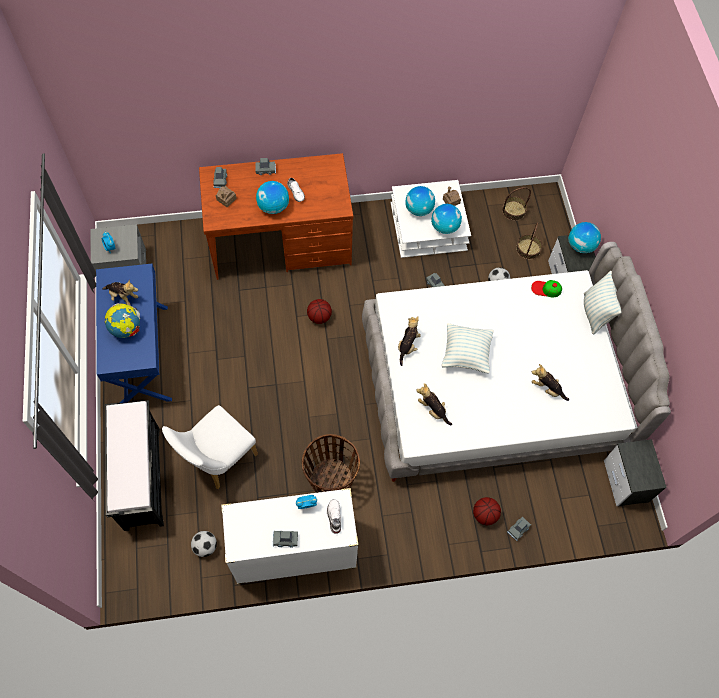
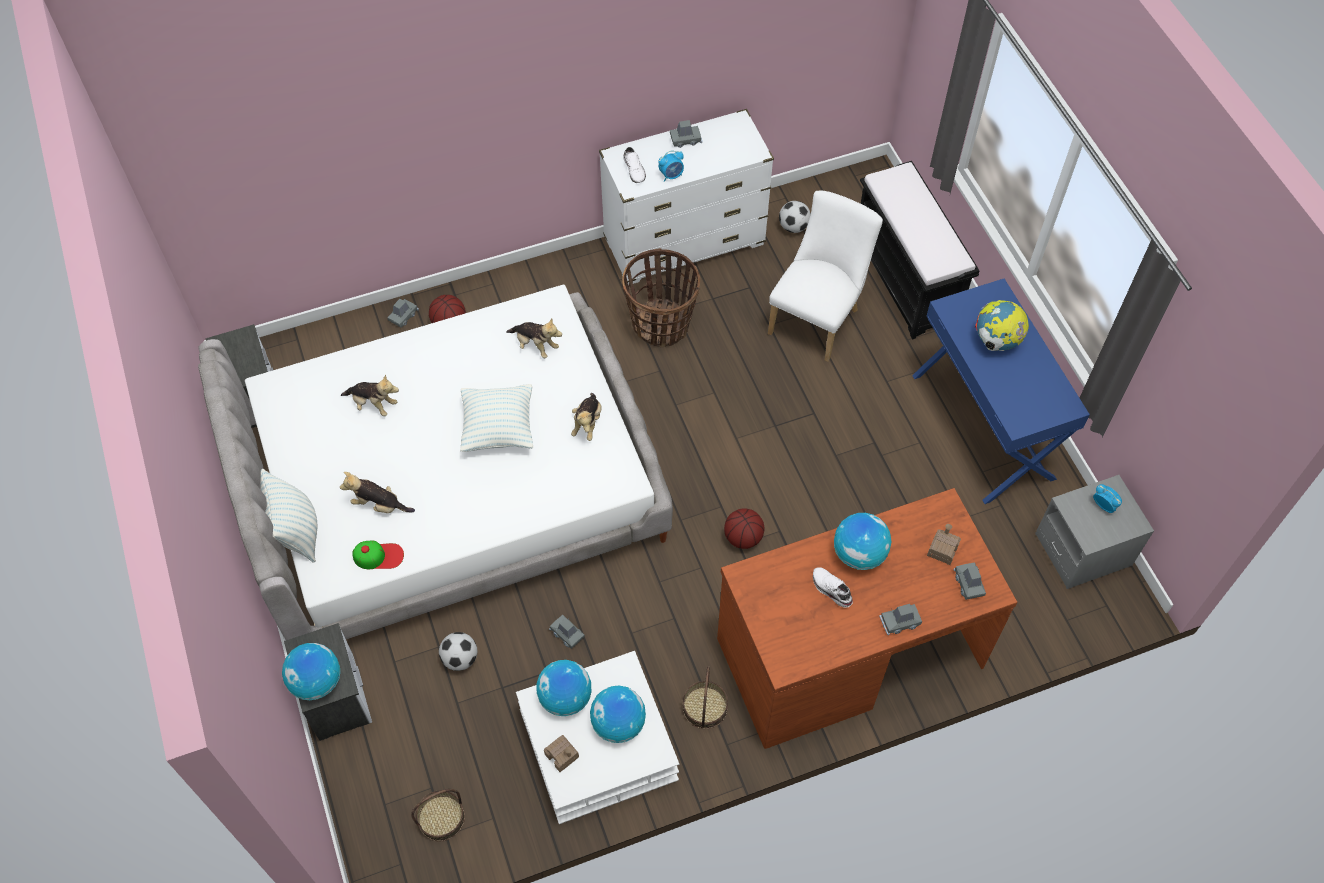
camera: 170 degrees right, 5 degrees down
plush toy [102,280,138,306] -> plush toy moved to [340,472,415,513]
basket [516,222,542,260] -> basket moved to [683,666,728,729]

